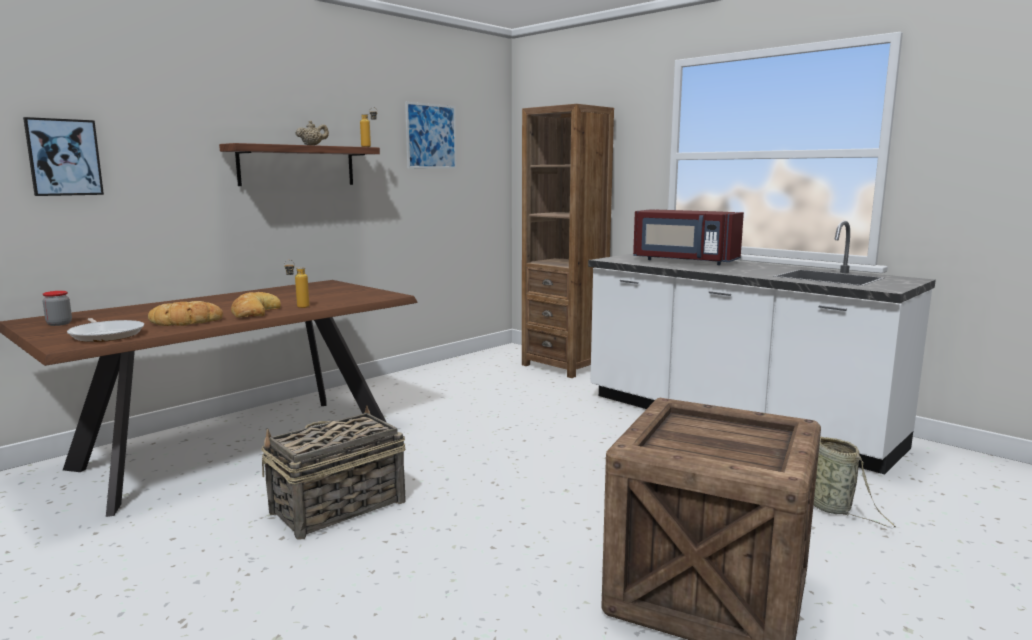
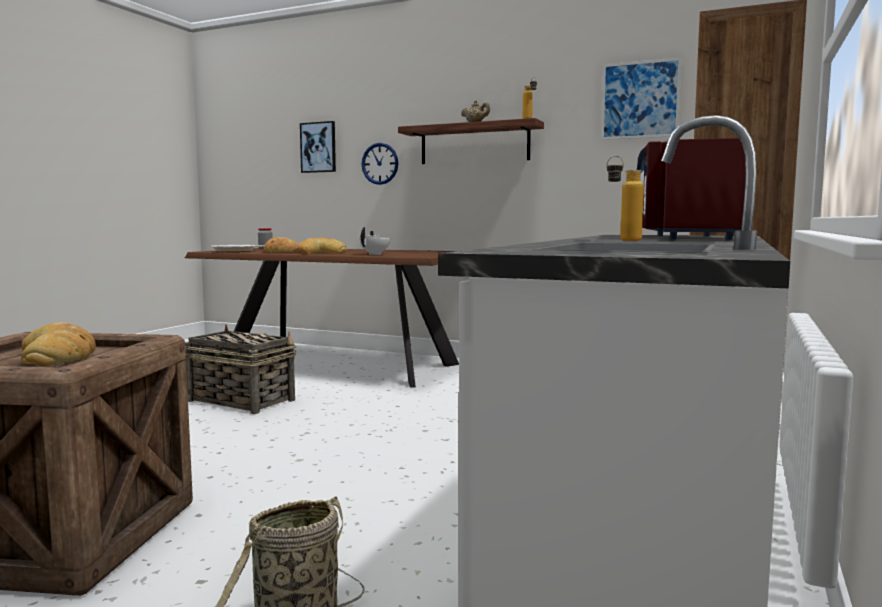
camera: 70 degrees right, 5 degrees down
bottle [284,260,309,308] -> bottle moved to [606,156,644,241]
none -> bread [21,322,96,366]
none -> white teapot [359,227,390,255]
none -> wall clock [362,143,398,185]

